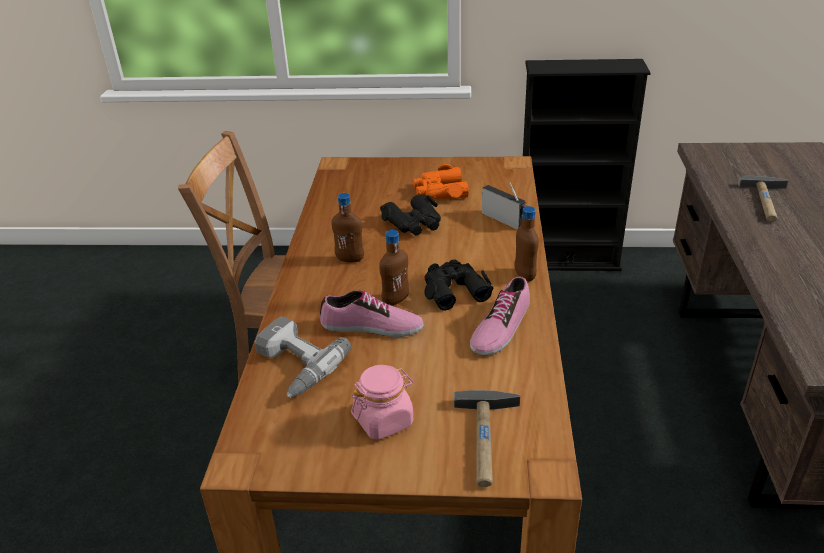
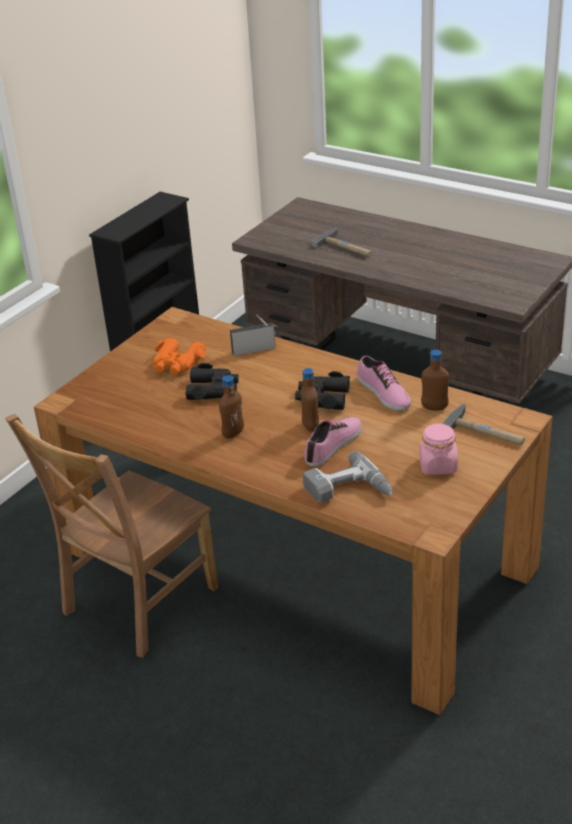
camera: 60 degrees left, 0 degrees up
brown bottle [514,206,539,281] -> brown bottle moved to [421,350,449,411]

